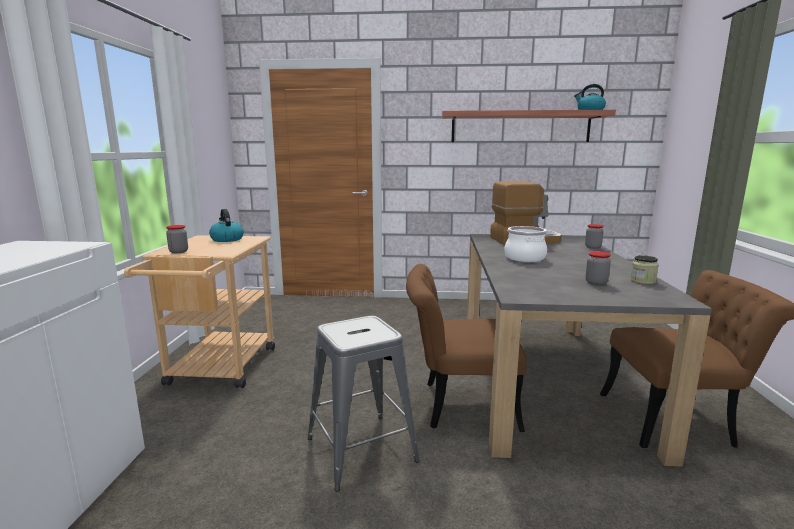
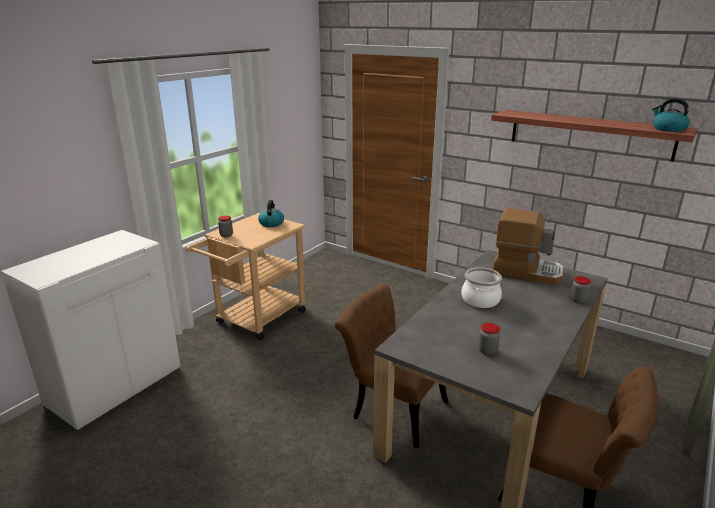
camera: 30 degrees right, 10 degrees up
grey stool [307,316,420,491] -> none
jar [630,255,659,284] -> none

